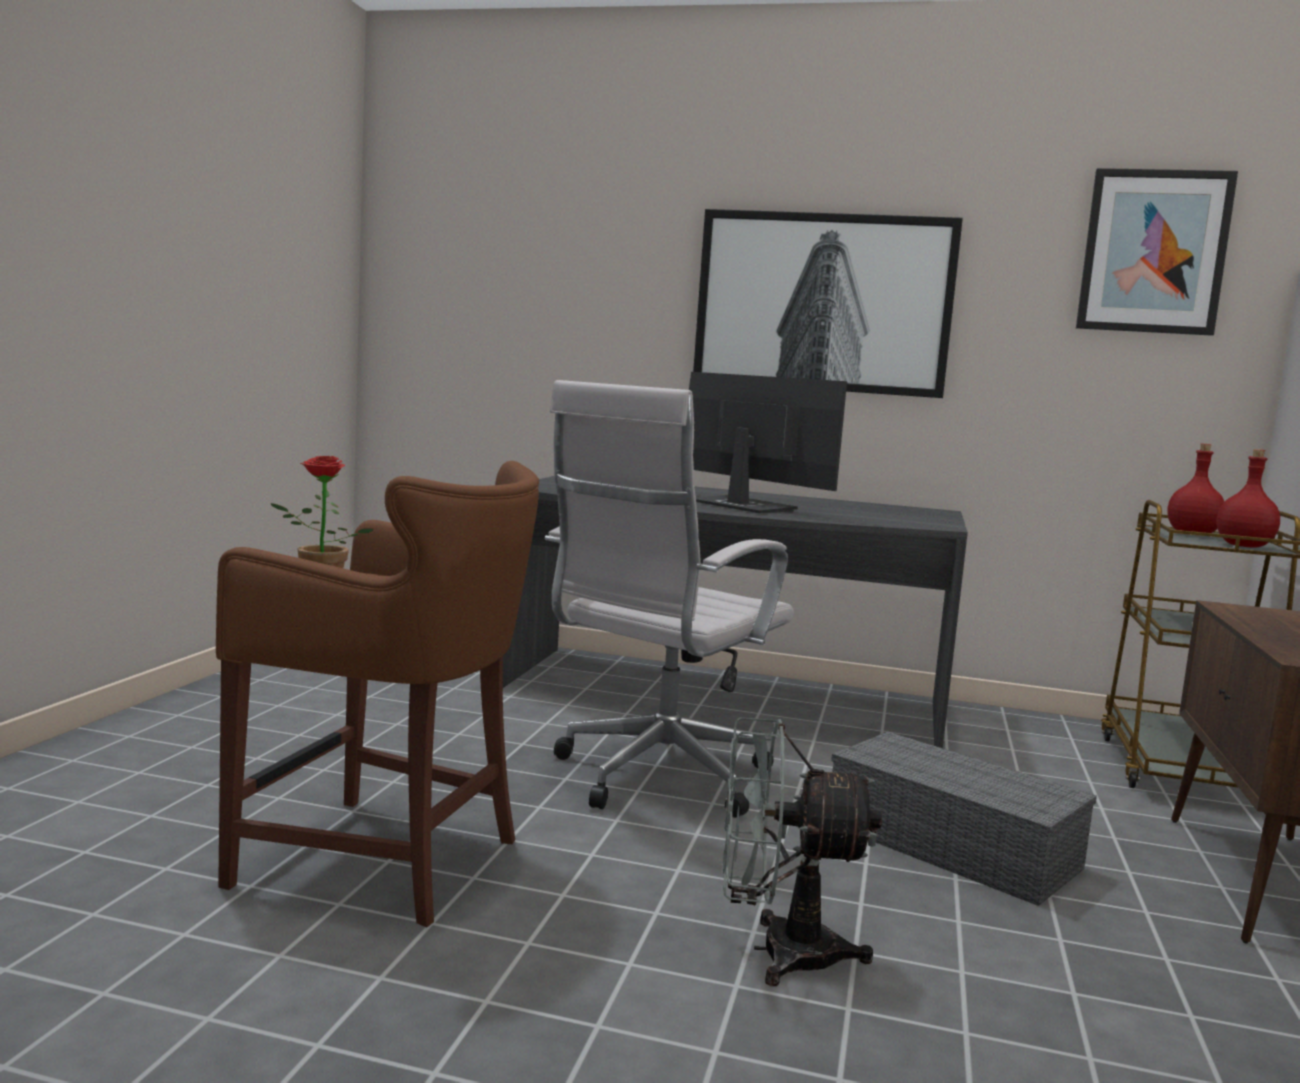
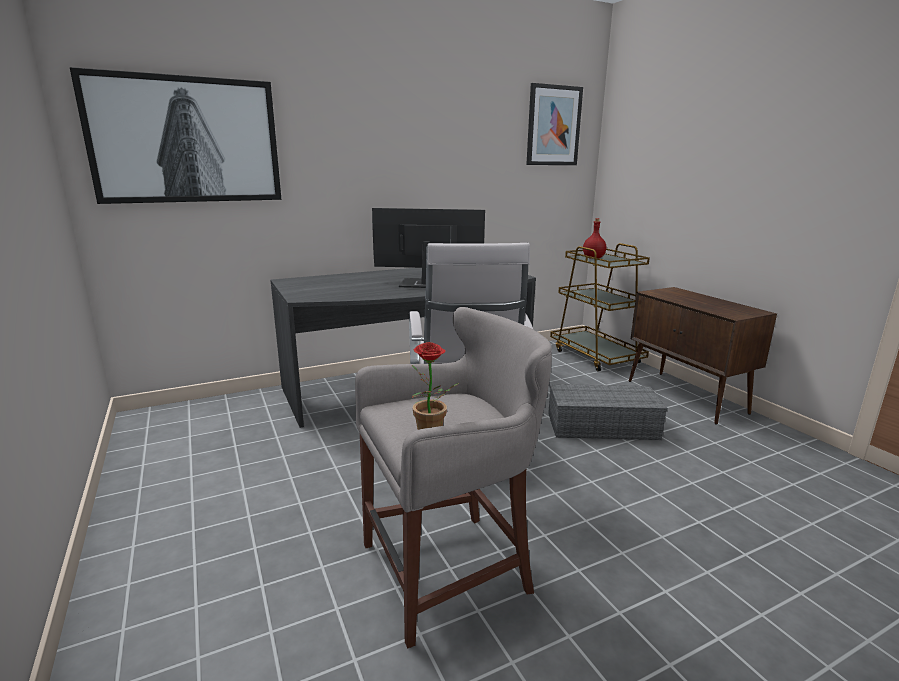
camera: 40 degrees left, 10 degrees up
brown stool [216,461,539,927] -> grey stool [355,307,552,649]
picture [693,209,963,398] -> picture moved to [70,67,281,204]
grey fan [723,717,882,986] -> none
red bottle [1217,449,1280,548] -> none

